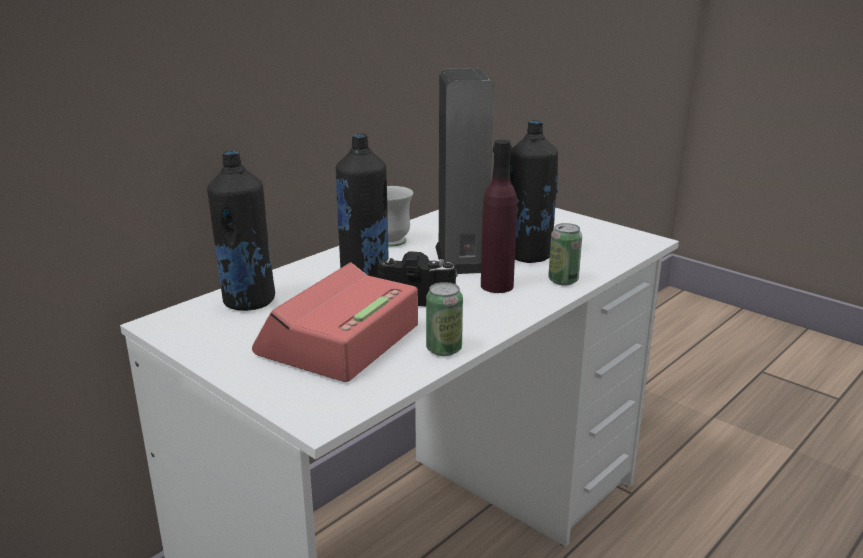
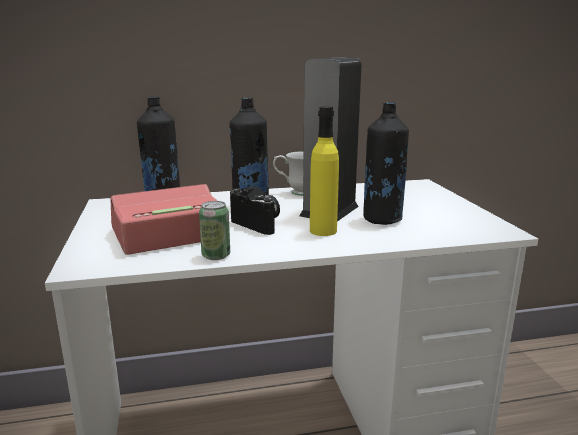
camera: 35 degrees right, 5 degrees down
purple bottle [481,140,517,293] -> yellow bottle [310,106,339,236]
can [548,223,582,285] -> none

